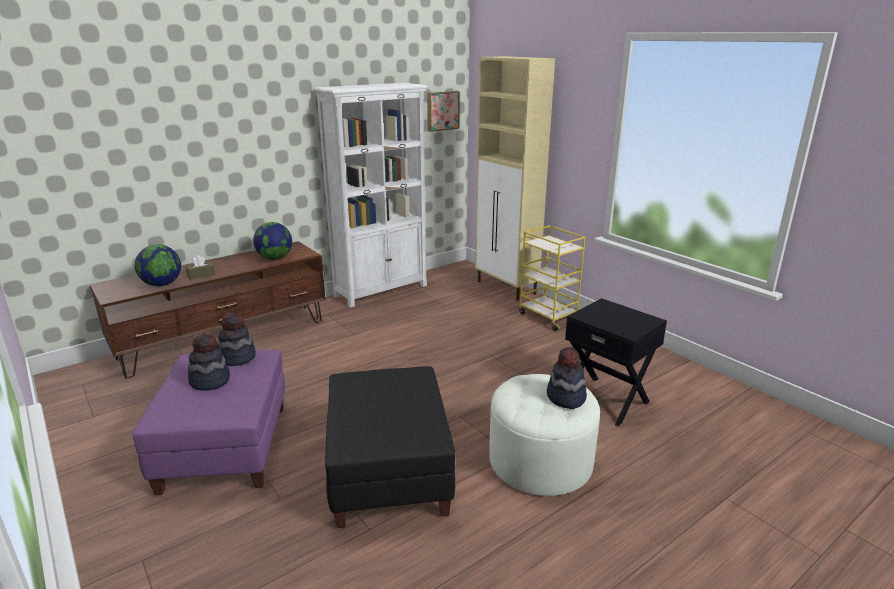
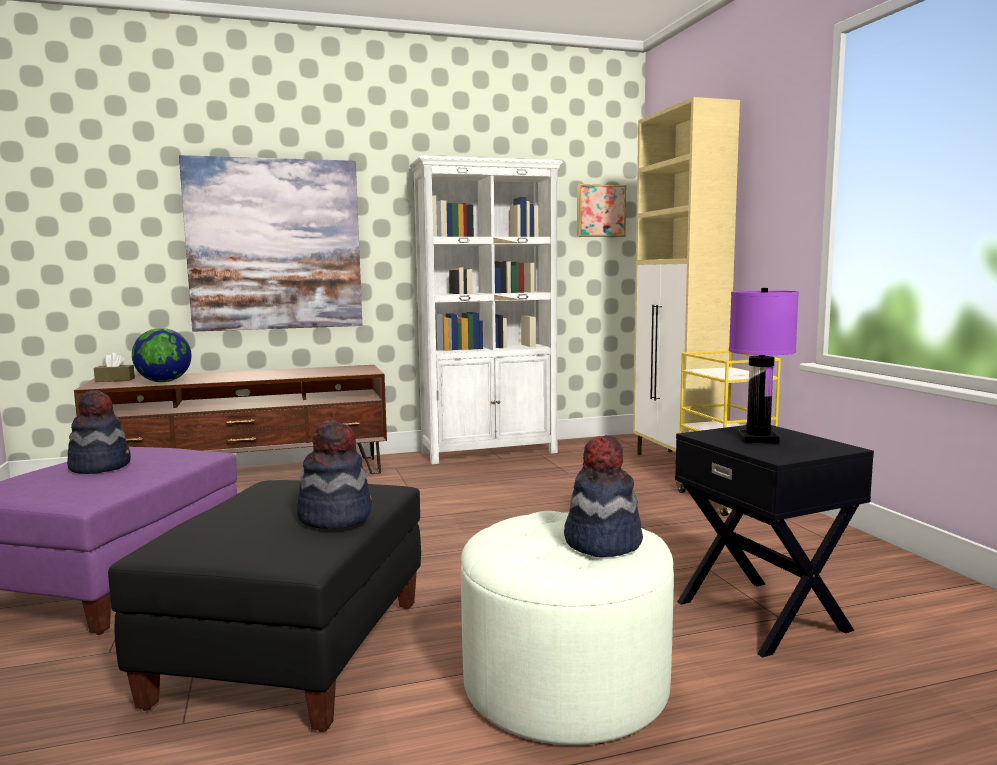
camera: 20 degrees right, 15 degrees down
brown tissue box [186,255,215,280] -> brown tissue box moved to [94,353,135,382]
hat [217,313,256,366] -> hat moved to [297,420,372,529]
globe [253,222,292,260] -> none
none -> picture [179,155,362,332]
none -> purple table lamp [729,288,799,443]

